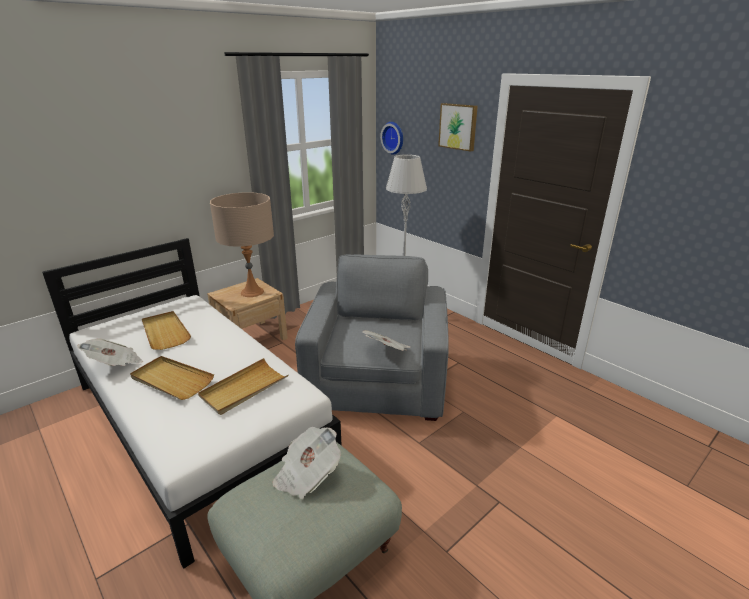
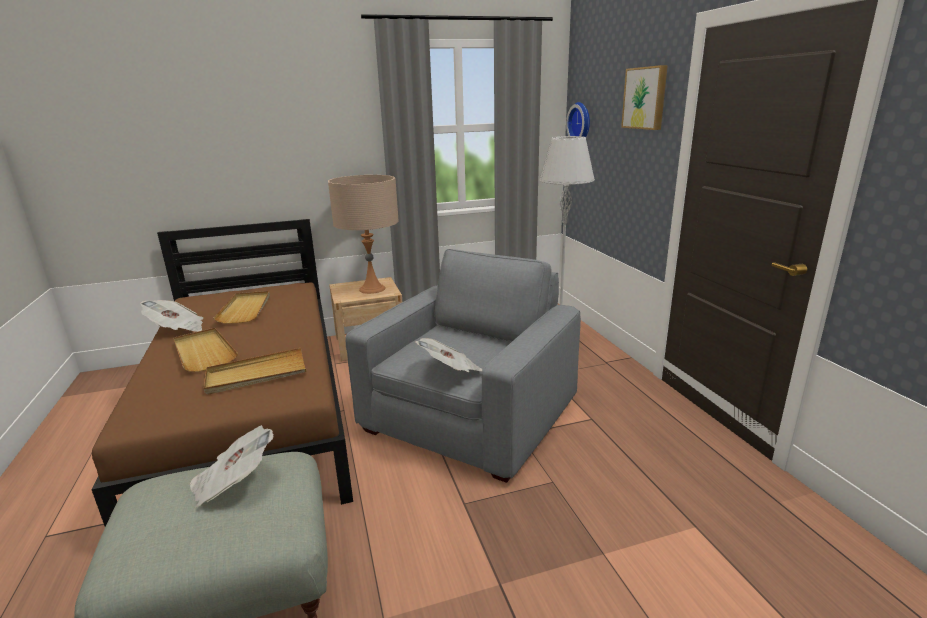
camera: 25 degrees right, 5 degrees down
white bed [42,238,342,569] -> brown bed [91,219,353,527]

